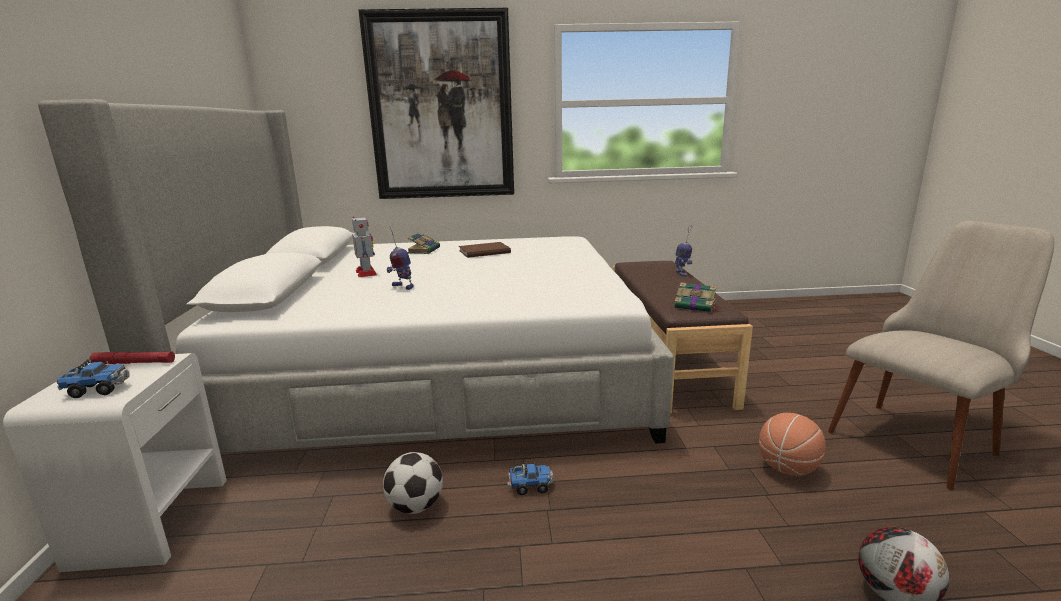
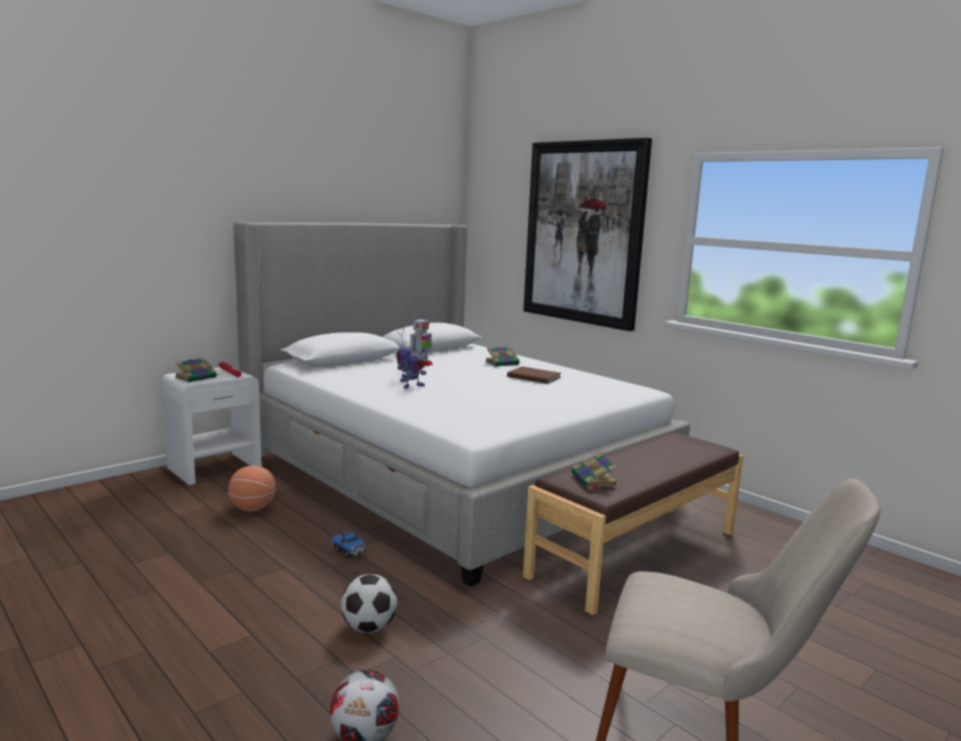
camera: 50 degrees right, 5 degrees down
toy truck [57,359,130,398] -> book [175,358,218,382]
football [383,452,443,514] -> football moved to [341,574,397,633]
toy robot [675,225,692,277] -> toy robot moved to [404,335,426,389]
basketball [759,413,826,476] -> basketball moved to [228,465,276,512]

